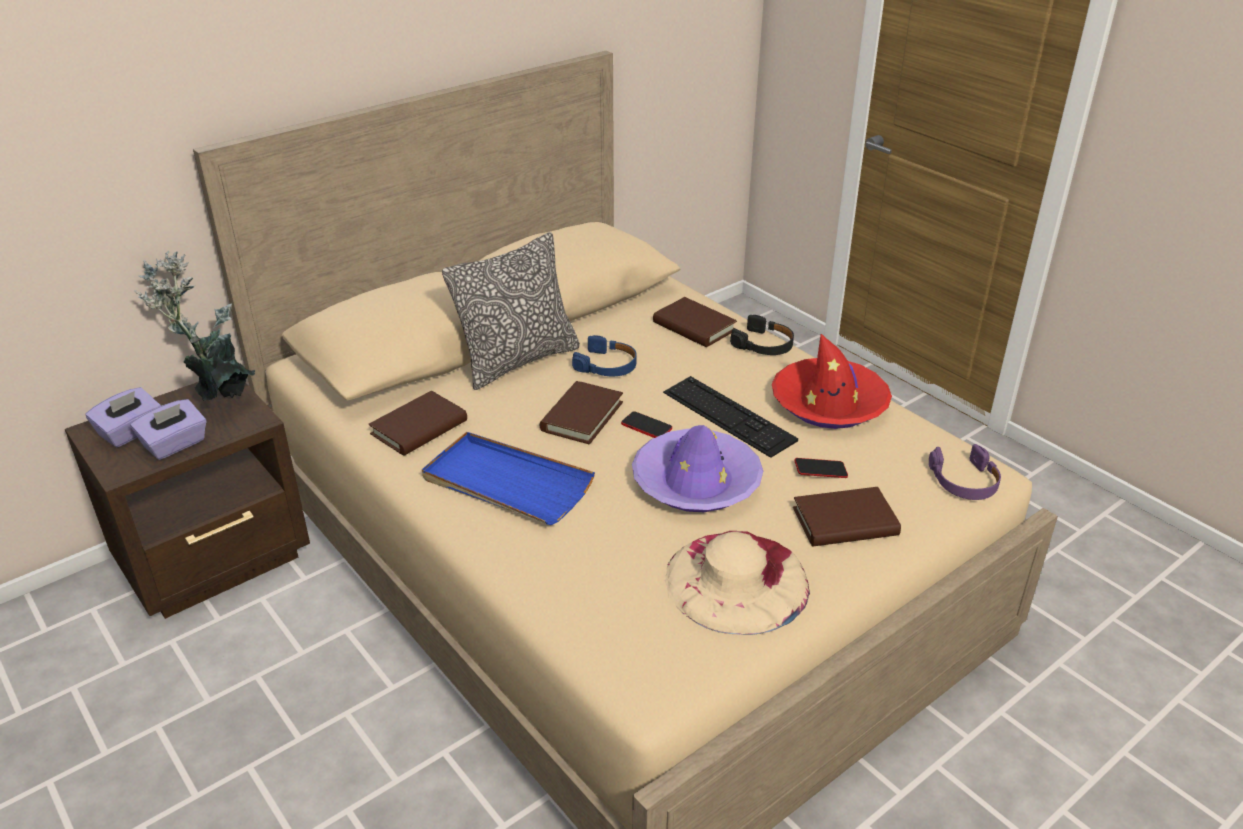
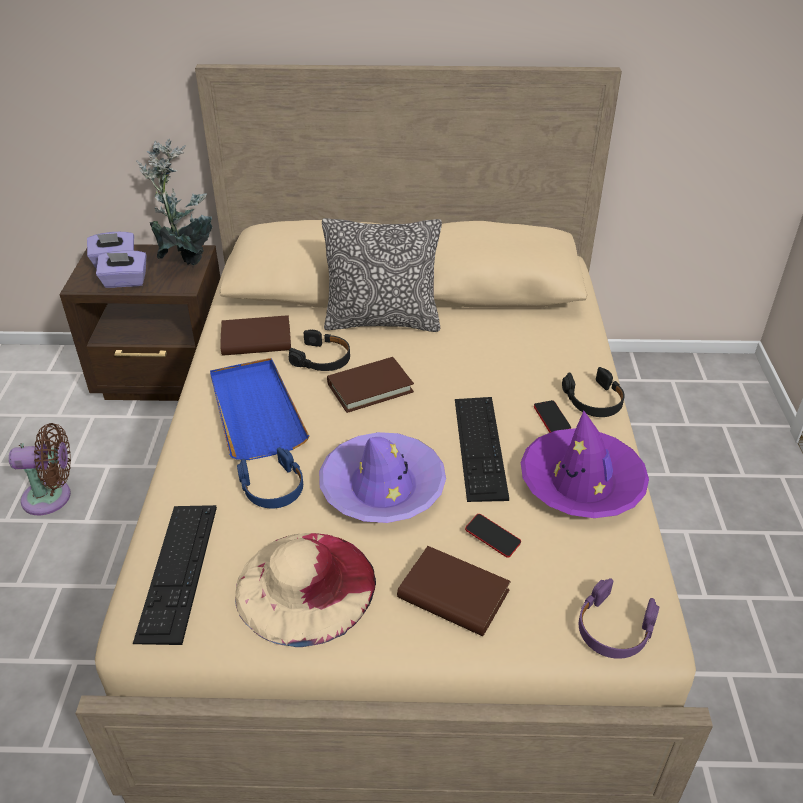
camera: 40 degrees right, 5 degrees up
blue headphones [572,335,637,376] -> blue headphones moved to [237,447,303,508]
phone [621,411,672,438] -> phone moved to [534,400,571,433]
brown book [653,297,737,347] -> none
red hat [772,334,892,429] -> purple hat [521,411,649,518]
none -> brown fan [9,423,71,515]
none -> keyboard [133,505,217,645]
none -> black headphones [289,330,350,371]

